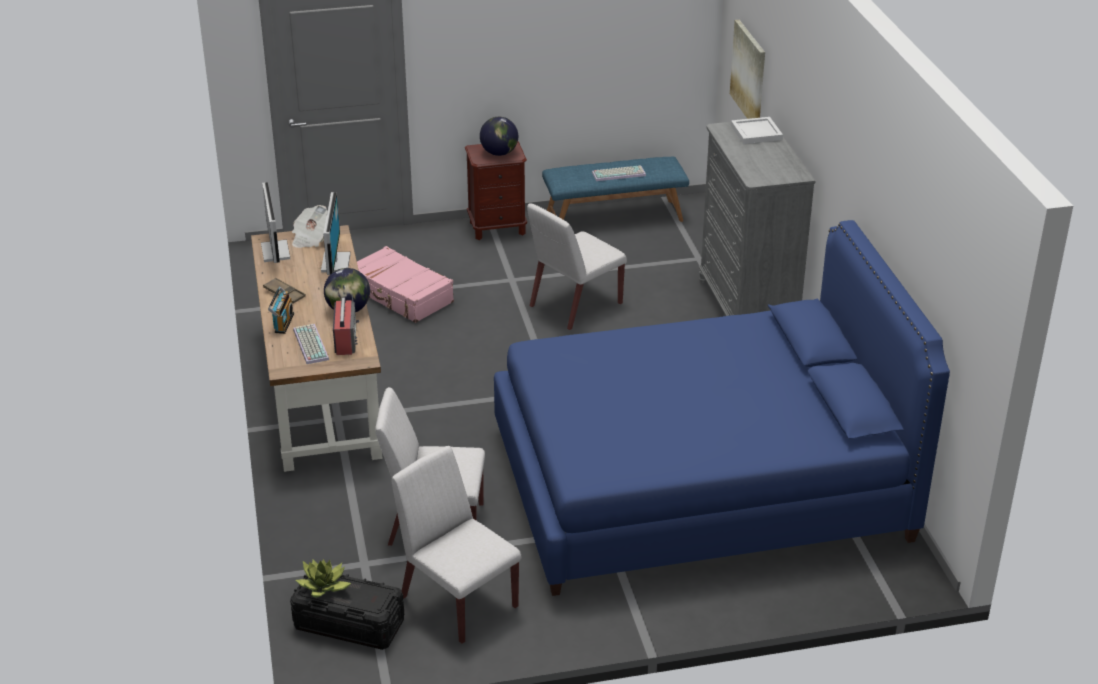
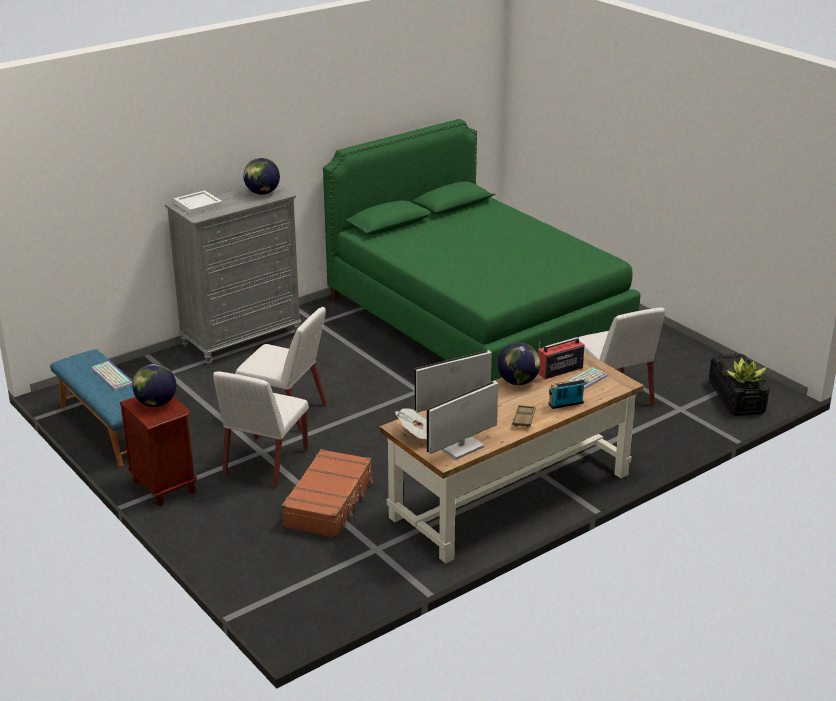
camera: 115 degrees left, 5 degrees down
pink suitcase [357,246,454,323] -> brown suitcase [281,449,373,538]
white chair [391,446,522,644] -> white chair moved to [213,371,309,488]
blue bed [494,220,950,596] -> green bed [323,119,641,382]
picture [730,20,765,119] -> none
none -> globe [243,158,280,195]

